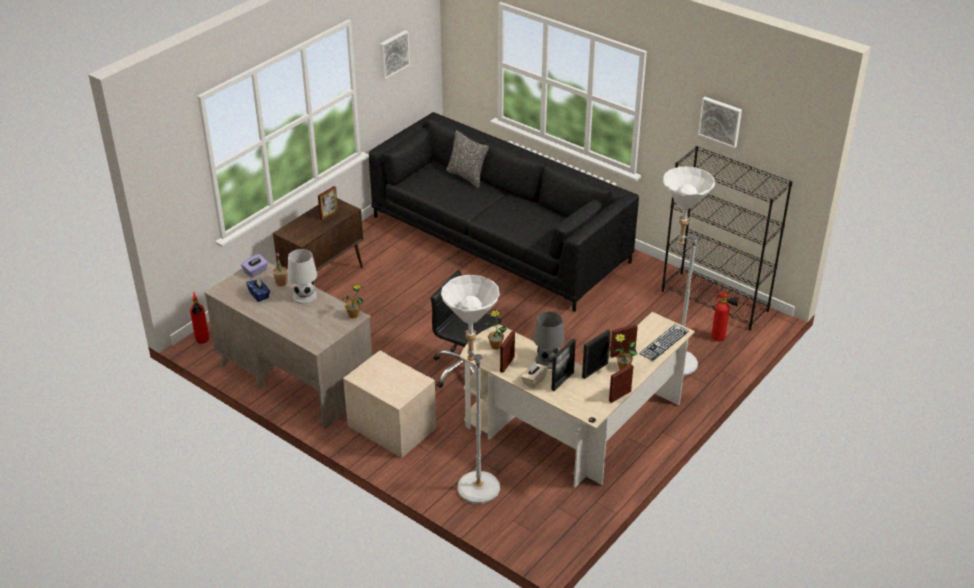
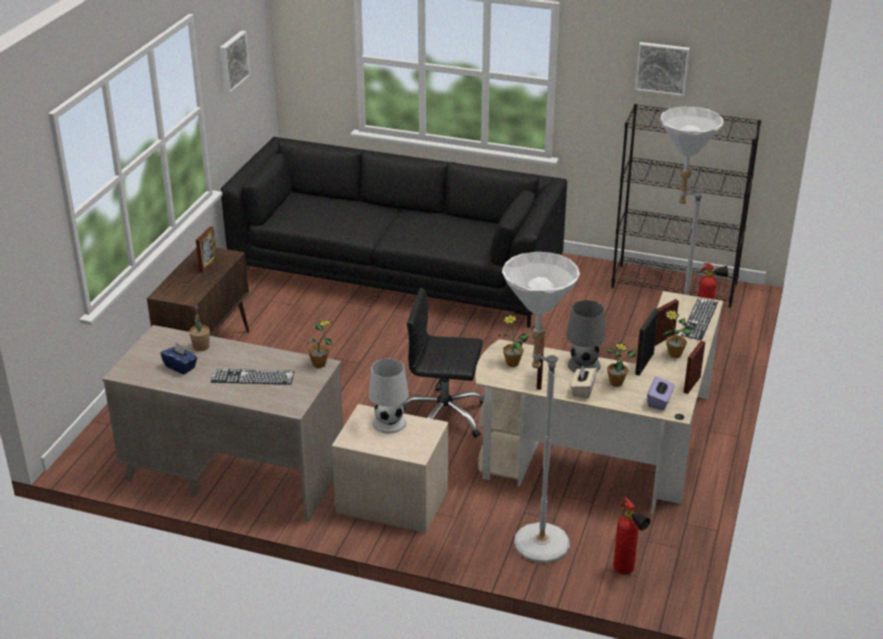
camera: 20 degrees left, 5 degrees down
fire extinguisher [190,292,209,344] -> fire extinguisher moved to [613,497,650,575]
purple tissue box [241,254,268,277] -> purple tissue box moved to [647,377,675,410]
white table lamp [288,249,317,304] -> white table lamp moved to [369,358,409,434]
pillow [446,130,489,188] -> none
picture frame [551,339,576,391] -> potted plant [605,343,636,387]
none -> keyboard [211,369,294,384]

